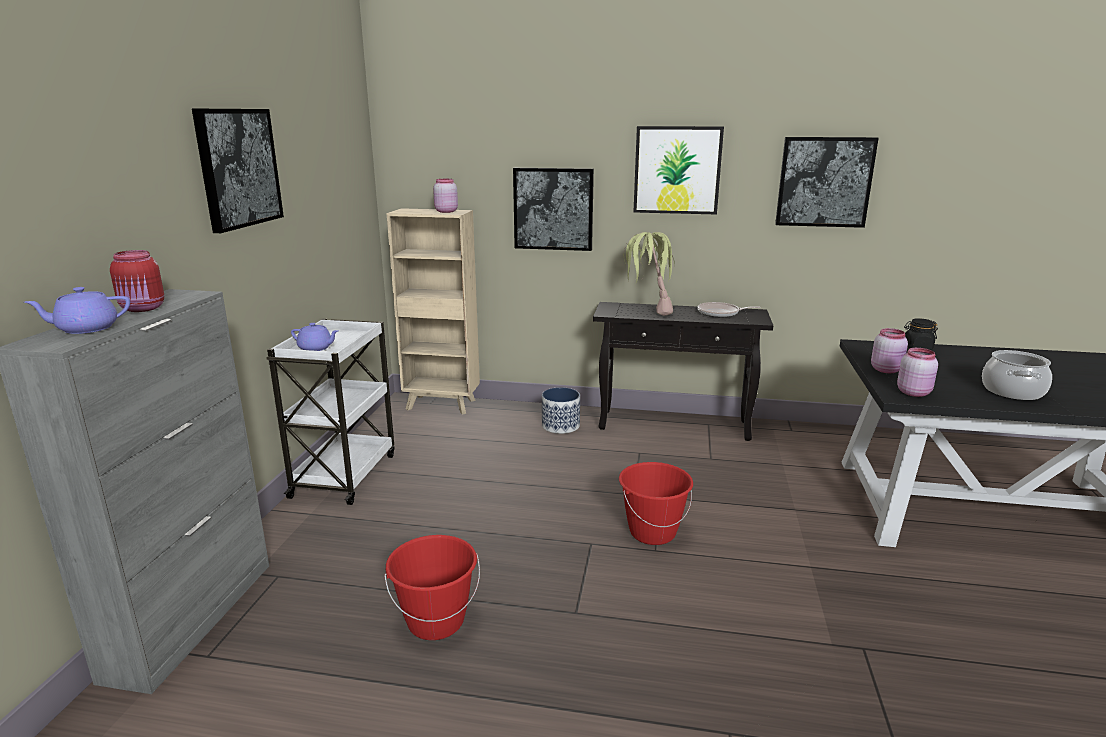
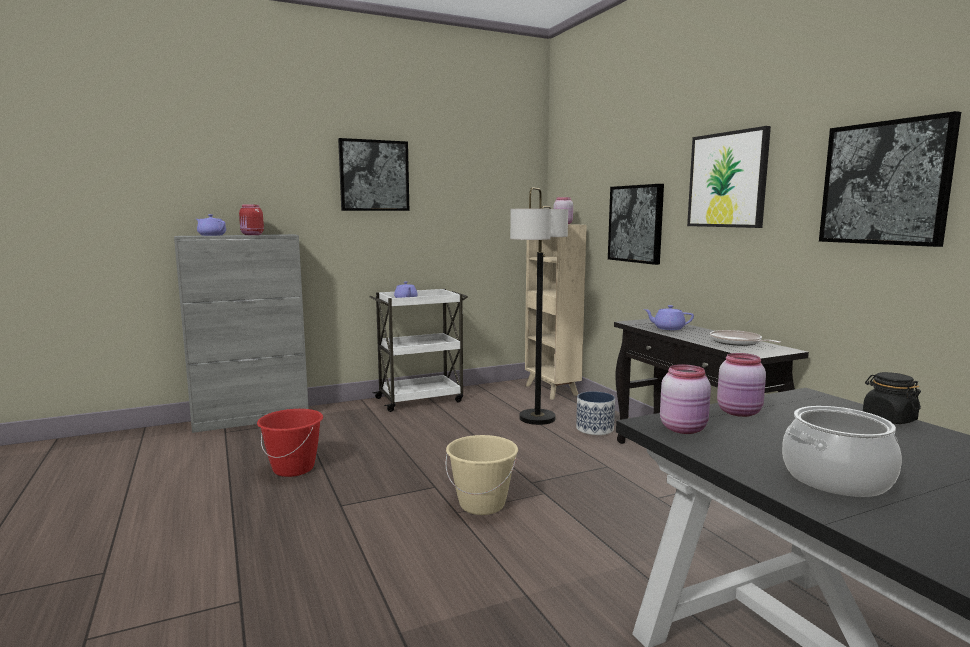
camera: 55 degrees right, 10 degrees down
red bucket [619,462,693,545] -> beige bucket [445,435,518,515]
potted plant [624,232,675,316] -> purple teapot [644,305,694,330]
none -> floor lamp [510,187,568,425]

